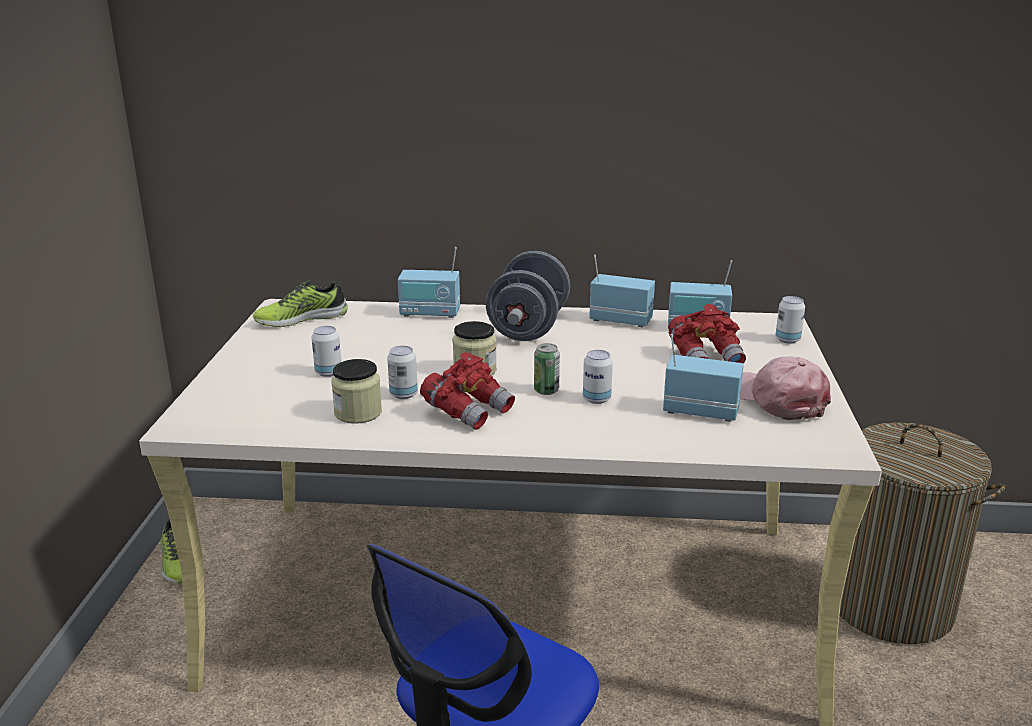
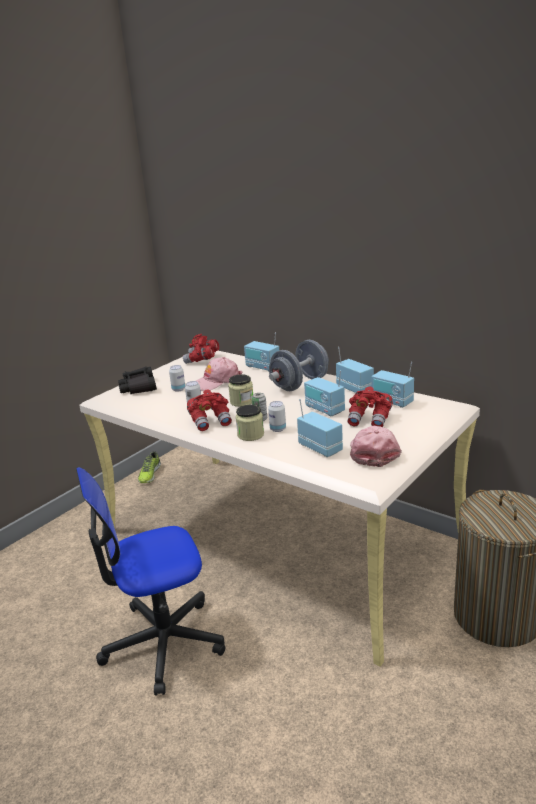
camera: 35 degrees right, 0 degrees up
shoe [253,279,348,327] -> red binoculars [183,334,219,364]
jar [331,359,382,424] -> jar moved to [236,405,264,441]
can [775,296,805,343] -> none
none -> black binoculars [118,366,157,394]
none -> pink cap [196,357,242,391]
none -> radio [304,370,345,416]

